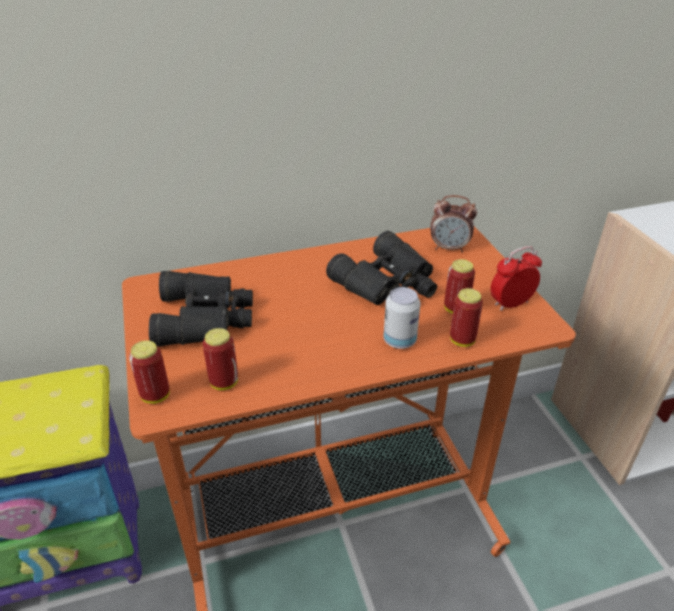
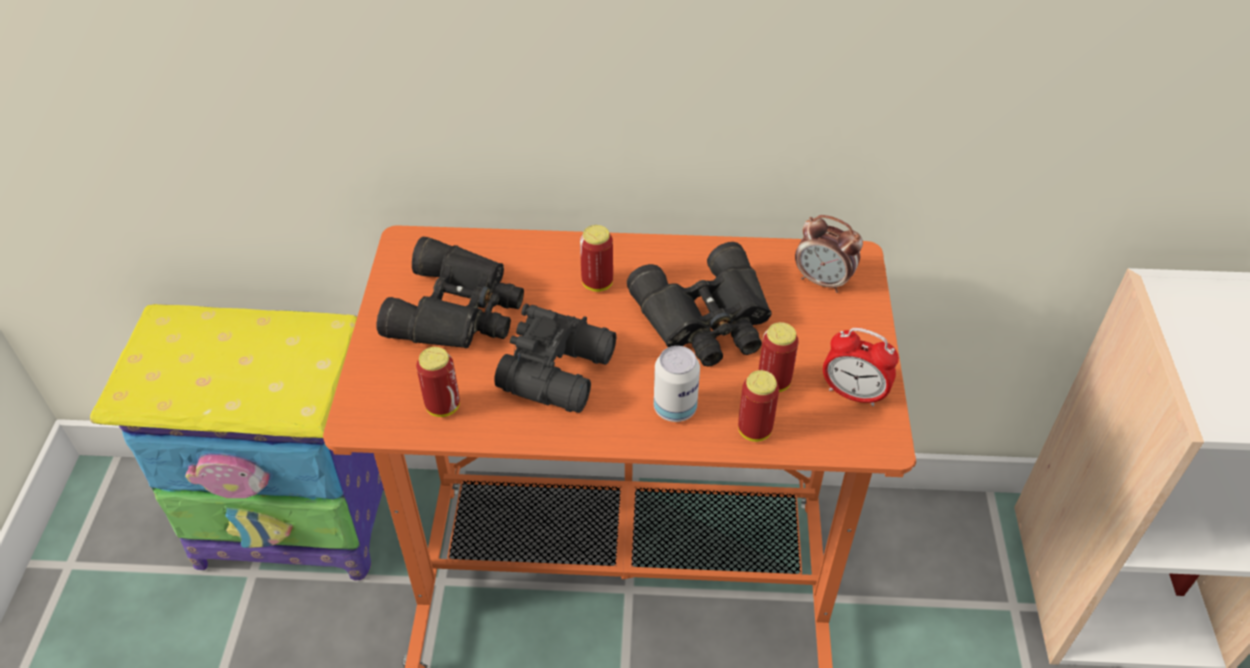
camera: 20 degrees right, 10 degrees up
can [129,341,170,404] -> can moved to [580,225,613,292]
alarm clock [490,246,542,311] -> alarm clock turned 150 degrees counterclockwise [823,327,899,406]
none -> black binoculars [494,304,616,413]

